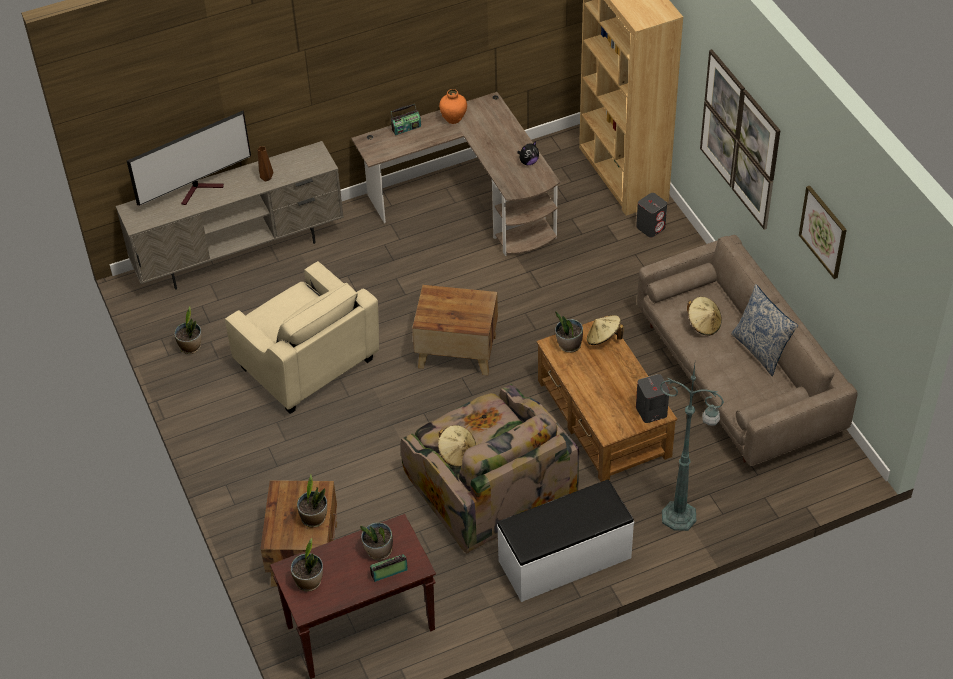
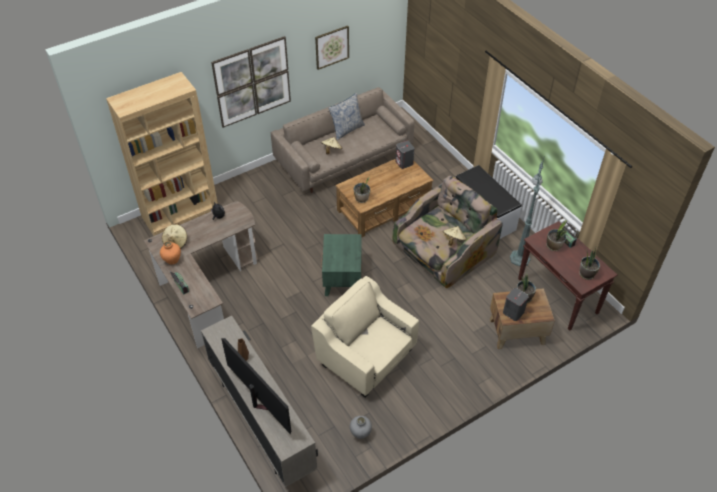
camera: 100 degrees left, 0 degrees up
potted plant [174,307,202,354] -> grey vase [350,416,372,439]
beige armchair [225,261,379,414] -> beige armchair turned 90 degrees counterclockwise [311,276,419,397]
brown side table [412,285,498,375] -> green side table [321,234,362,296]
beige hat [587,315,624,345] -> beige hat moved to [162,223,187,249]
grey speaker [636,193,667,238] -> grey speaker moved to [503,288,529,321]
green floor lamp [660,364,724,531] -> green floor lamp moved to [510,155,545,266]

